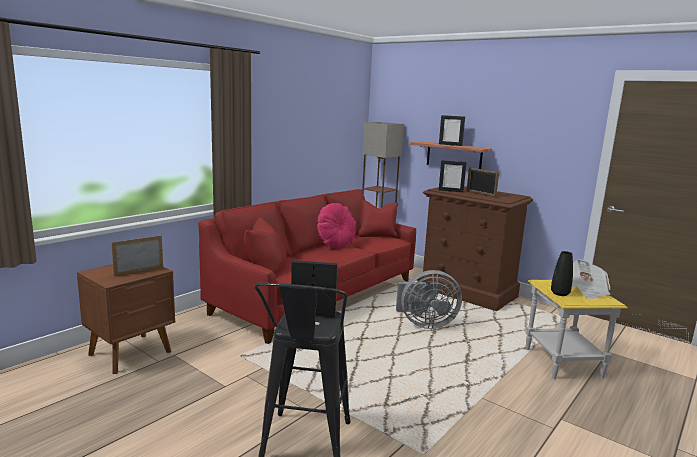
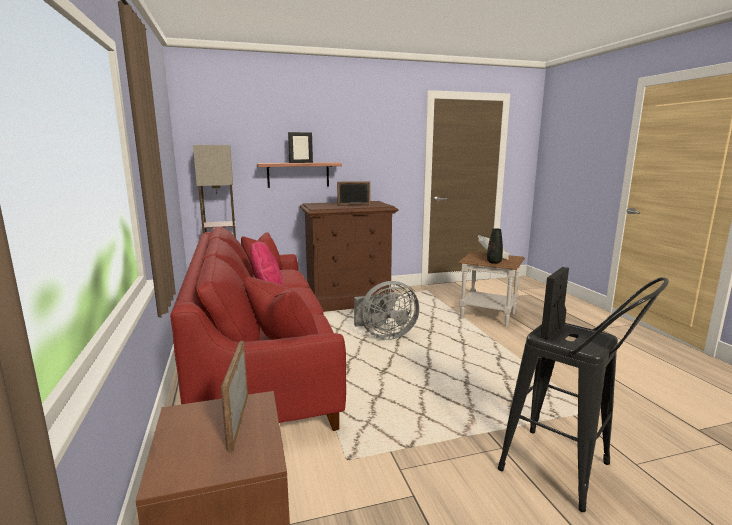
camera: 55 degrees left, 0 degrees up
grey fan [396,270,462,329] -> grey fan turned 45 degrees clockwise [354,281,419,340]
picture frame [439,160,467,192] -> none
yellow side table [525,280,628,379] -> brown side table [458,251,525,327]

